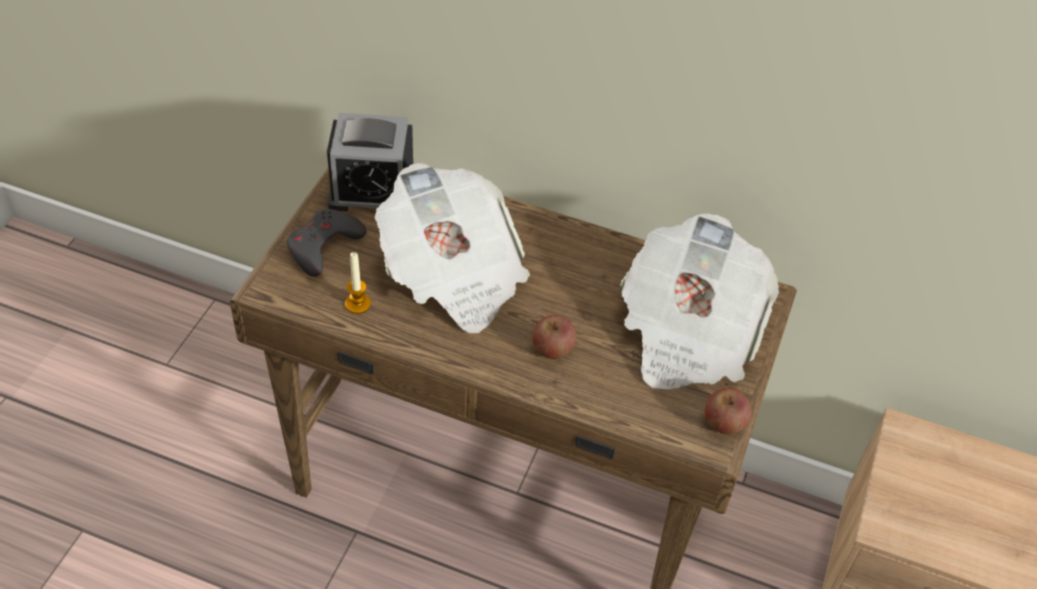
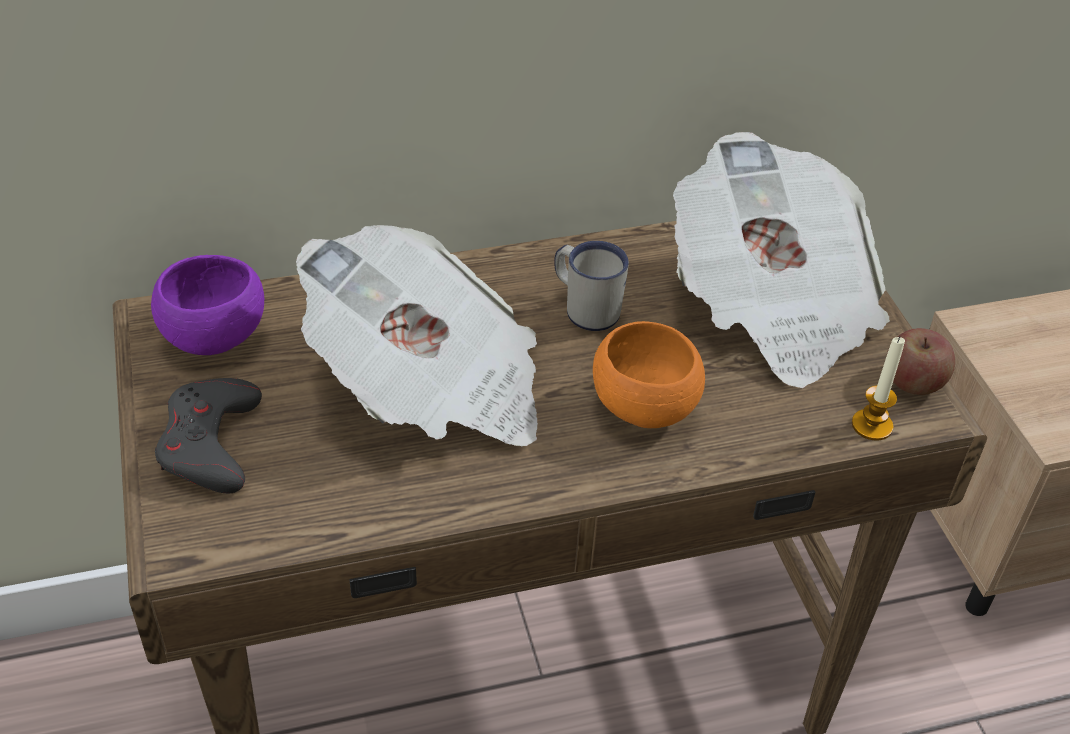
camera: 35 degrees left, 5 degrees down
alarm clock [327,113,413,212] -> purple bowl [151,255,264,355]
candle [345,252,371,314] -> candle moved to [852,337,905,441]
apple [532,315,577,359] -> orange bowl [593,321,705,428]
none -> white mug [554,241,629,331]

